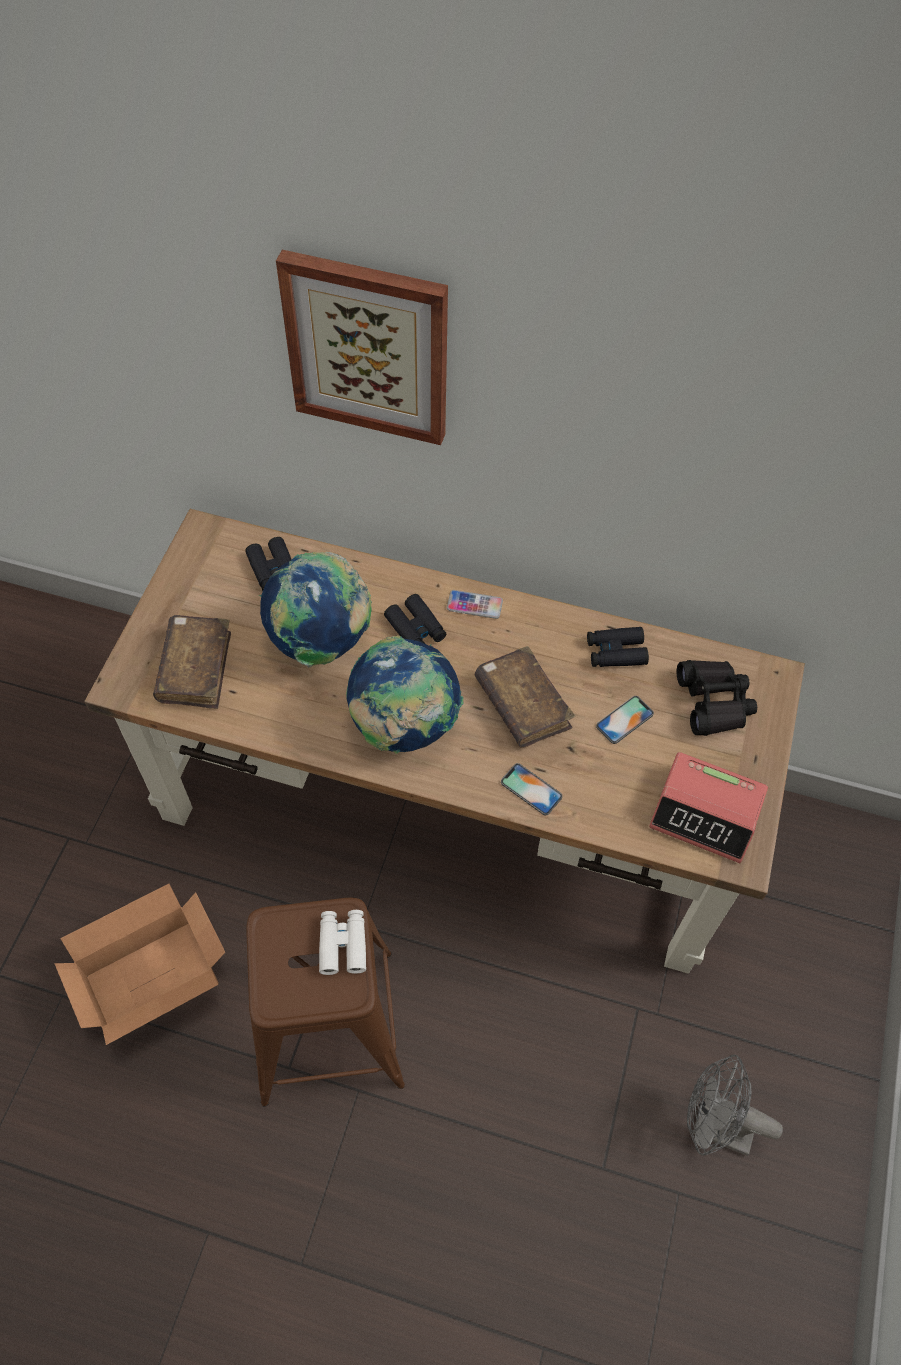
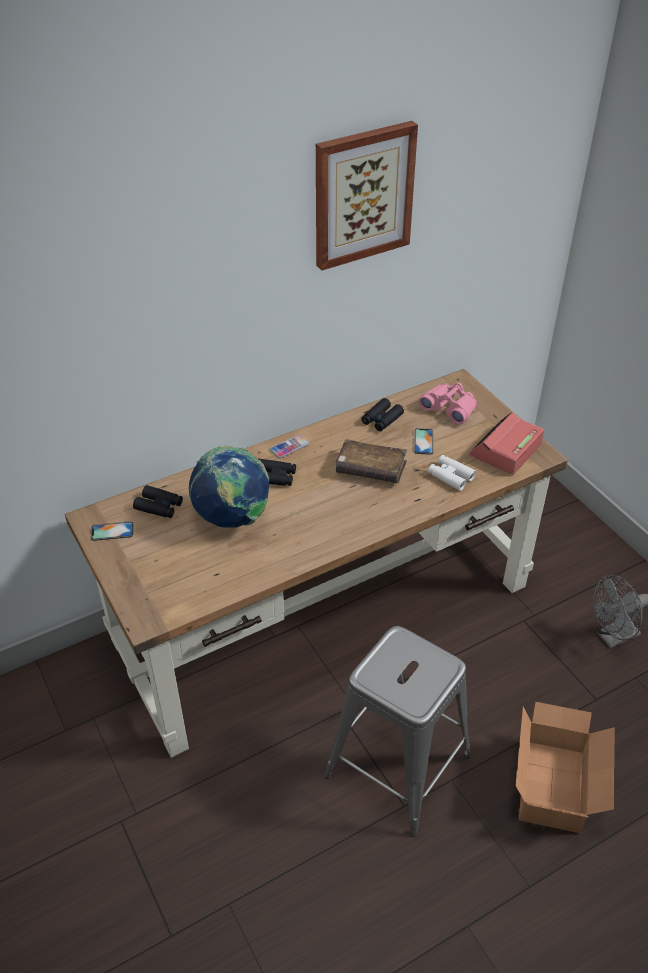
camera: 45 degrees left, 15 degrees down
cardboard box [55,884,225,1045] -> cardboard box moved to [516,702,615,833]
brown book [153,615,231,709] -> none
brown stool [246,898,405,1106] -> grey stool [324,626,471,837]
picture [276,250,448,445] -> picture moved to [316,121,418,271]
white binoculars [319,910,366,975] -> white binoculars moved to [428,455,476,491]
globe [346,635,464,754] -> none
phone [501,763,562,815] -> phone moved to [91,521,134,541]
alarm clock [649,752,768,863] -> alarm clock turned 150 degrees clockwise [469,412,544,475]
black binoculars [677,660,757,736] -> pink binoculars [419,383,477,425]

